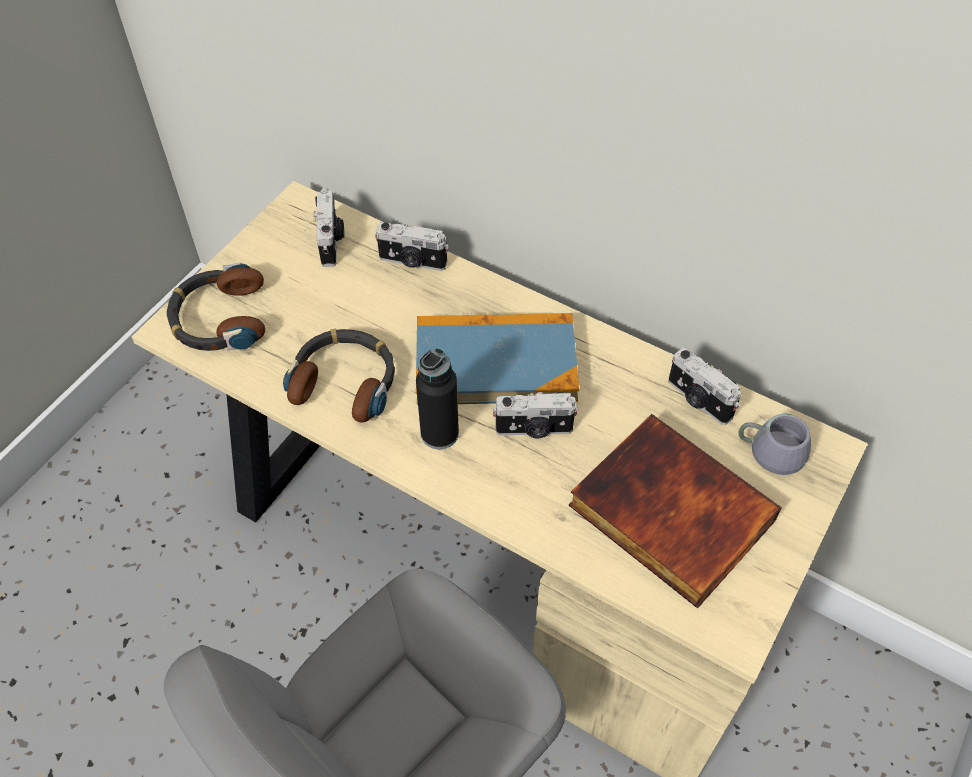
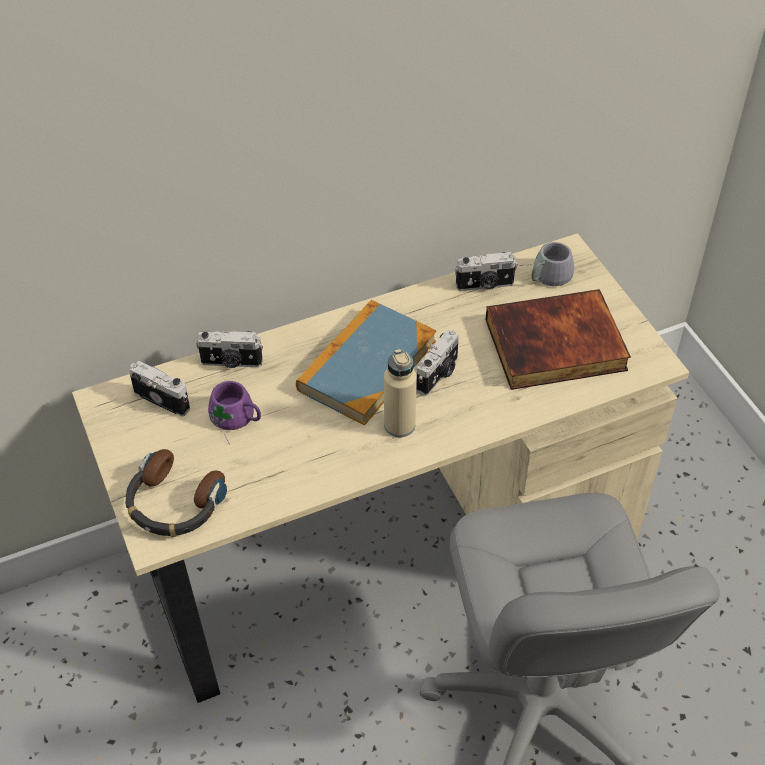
camera: 55 degrees left, 5 degrees down
headphones [283,329,395,423] -> none
camera [375,222,449,271] -> camera turned 45 degrees clockwise [196,331,263,368]
black bottle [416,348,459,449] -> beige bottle [384,349,417,437]
none -> purple mug [208,381,261,444]

